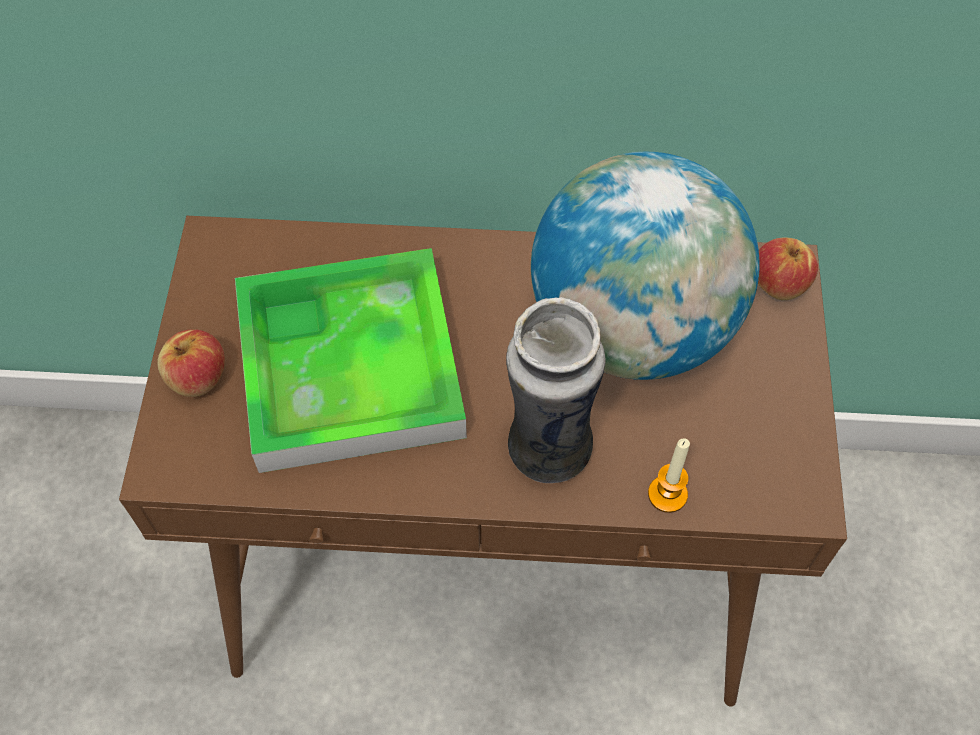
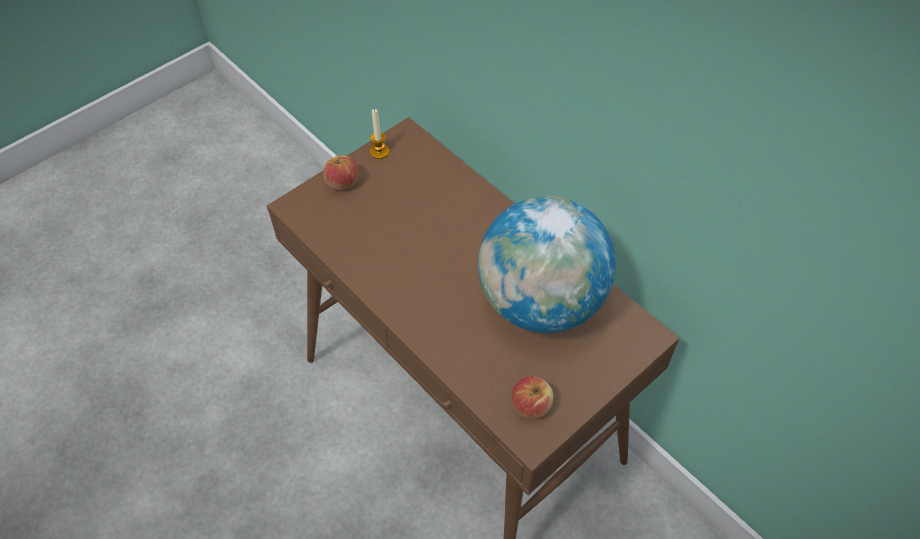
camera: 45 degrees right, 5 degrees down
tray [235,248,467,473] -> none
vase [506,297,606,483] -> none
candle [648,438,690,513] -> candle moved to [370,109,389,159]
apple [758,237,818,300] -> apple moved to [512,376,553,419]

